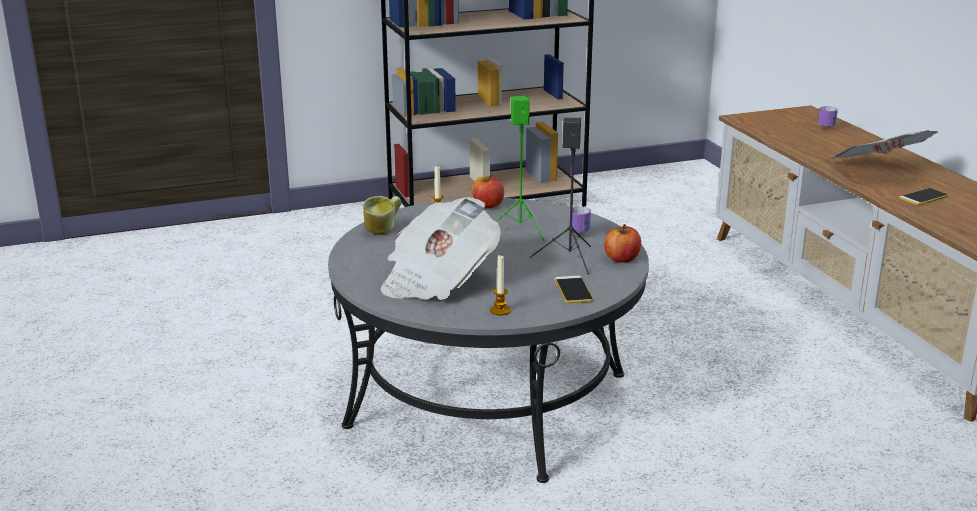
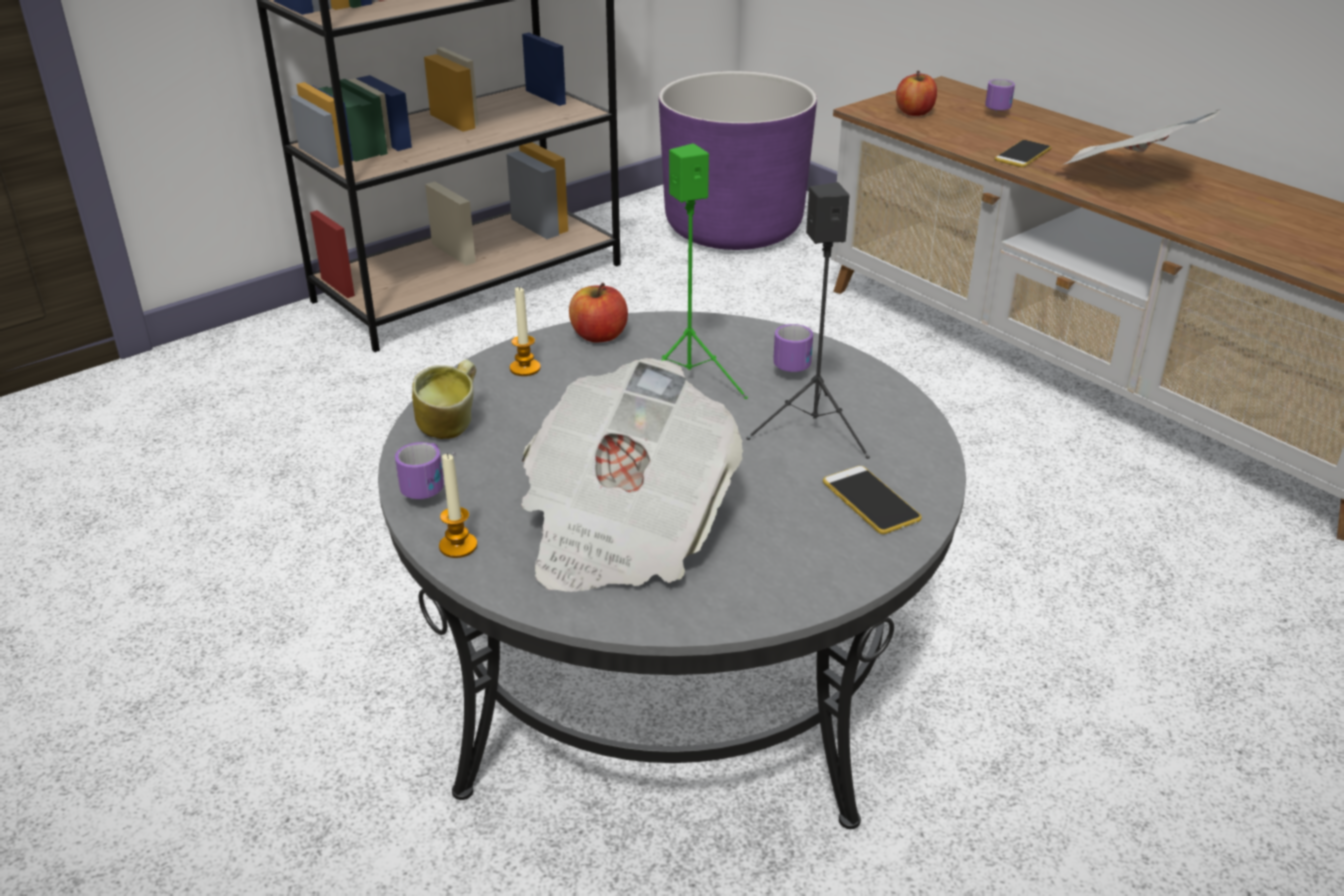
camera: 20 degrees left, 10 degrees up
candle [490,255,511,315] -> candle moved to [439,453,477,558]
apple [604,224,641,263] -> apple moved to [896,71,937,116]
phone [899,188,949,206] -> phone moved to [995,140,1051,167]
none -> mug [395,442,456,499]
none -> purple planter [659,71,817,250]

